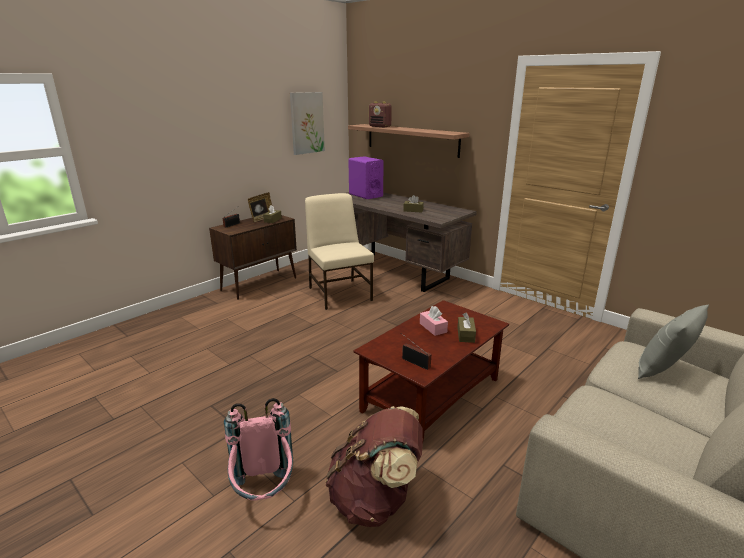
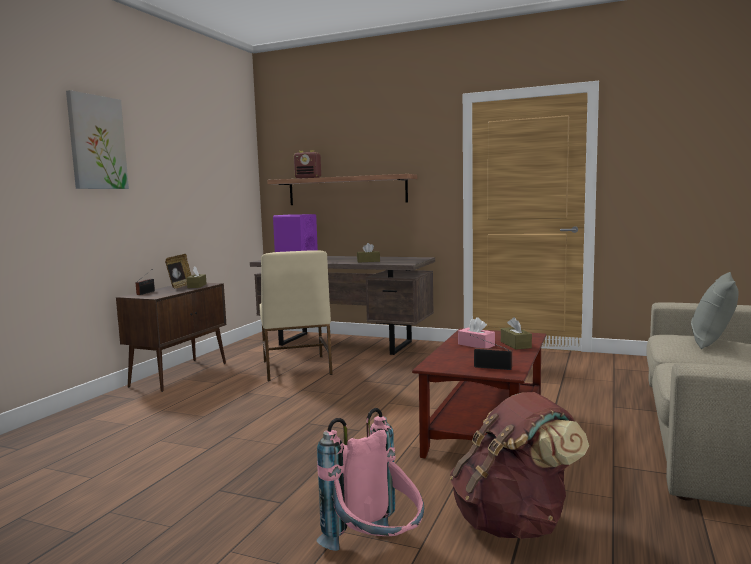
camera: 20 degrees left, 15 degrees down
picture [290,92,325,155] -> picture moved to [66,90,129,189]
beige chair [305,193,374,310] -> beige chair turned 150 degrees counterclockwise [259,250,333,381]

